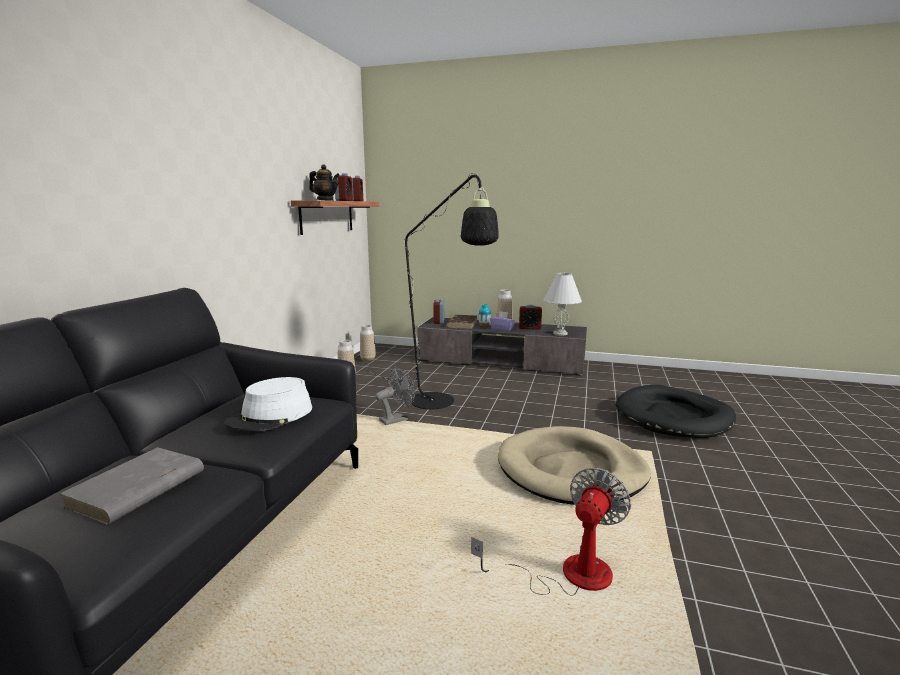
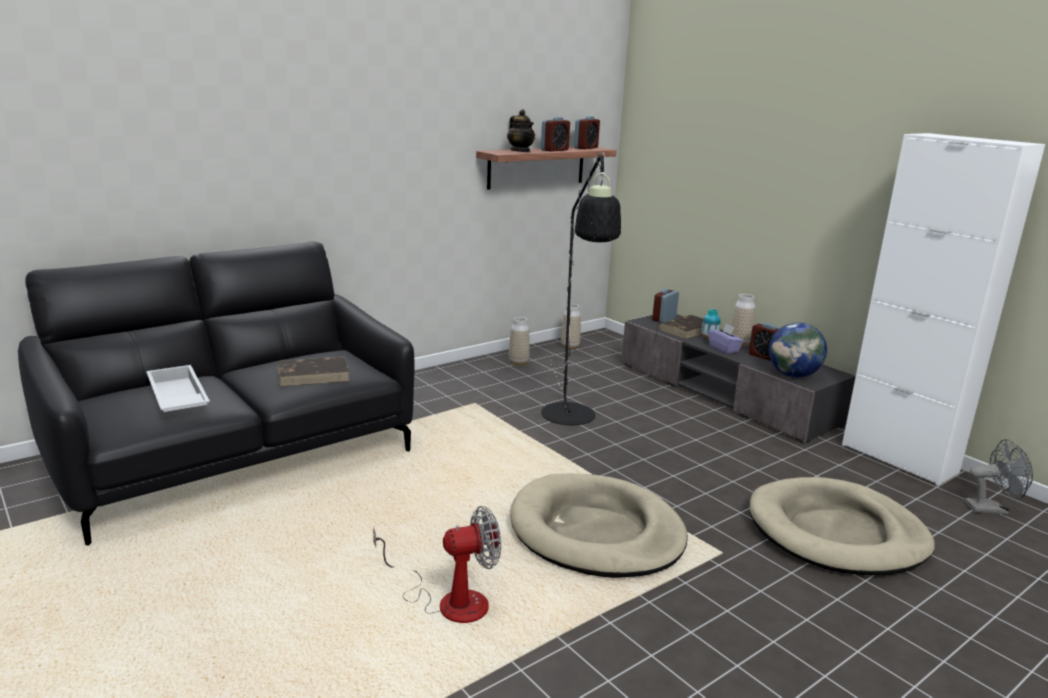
camera: 35 degrees right, 5 degrees up
grey book [60,447,204,525] -> white tray [146,365,210,412]
white hat [224,377,312,431] -> brown book [278,356,350,387]
grey fan [375,367,415,425] -> grey fan moved to [965,439,1033,514]
white table lamp [543,272,582,336] -> globe [769,322,827,377]
black dog bed [615,385,736,438] -> beige dog bed [750,477,935,575]
none -> white cabinet [842,133,1045,485]

